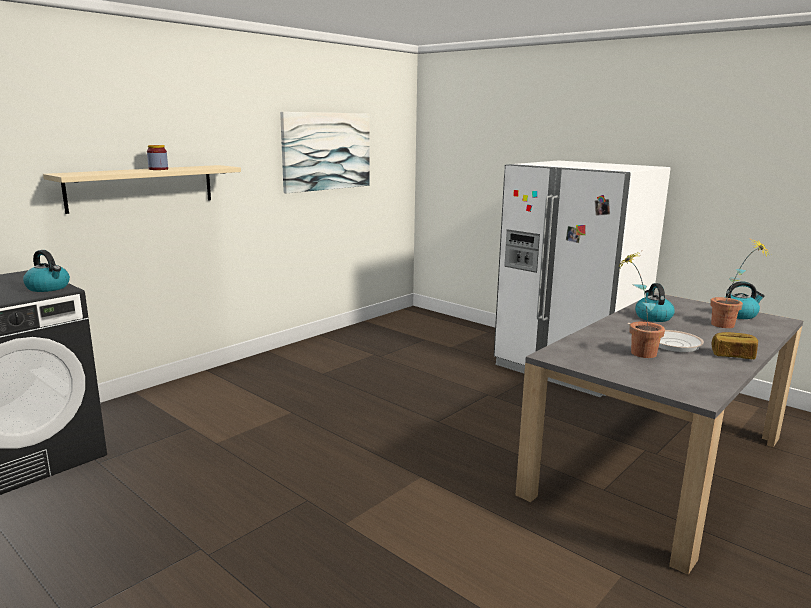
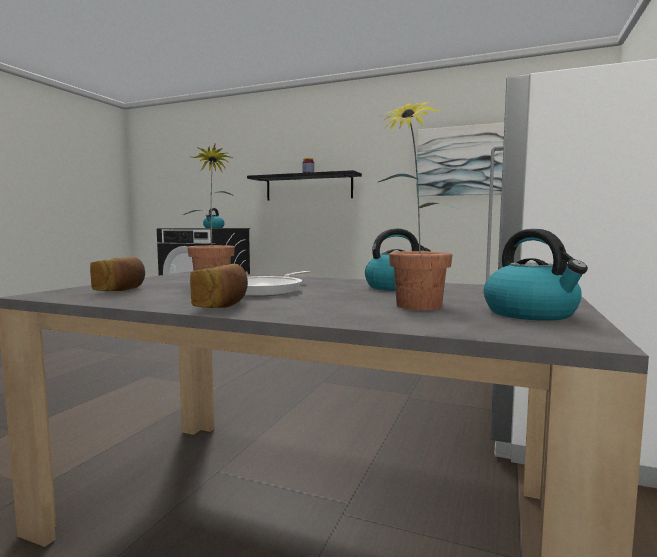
camera: 70 degrees right, 10 degrees down
beige shelf [43,165,241,214] -> black shelf [247,170,362,200]
none -> bread [90,257,145,291]

